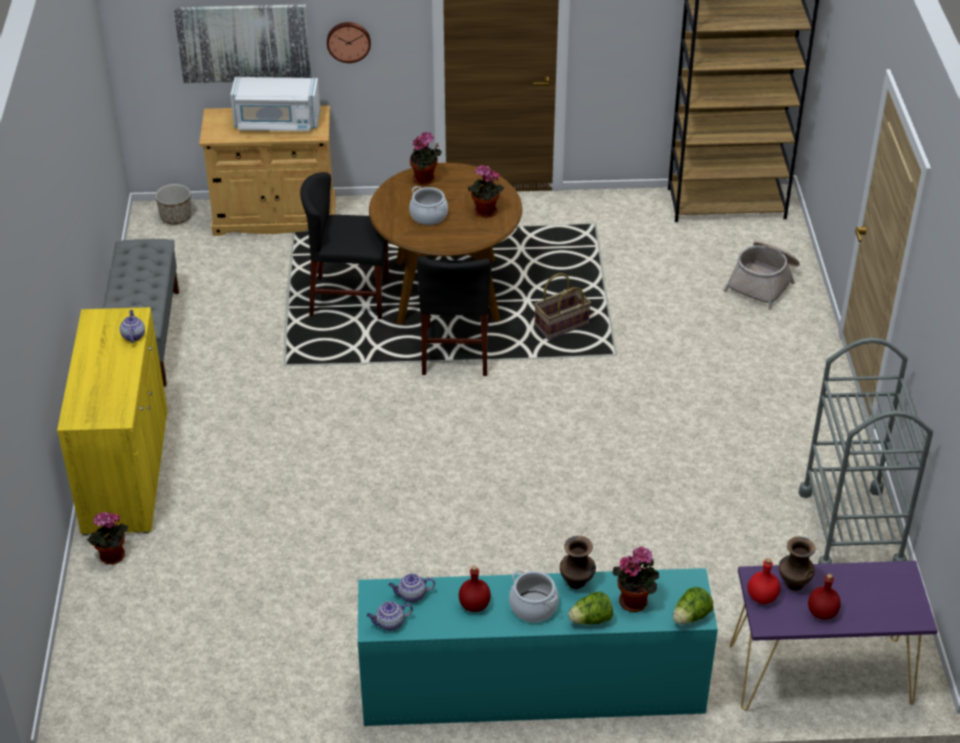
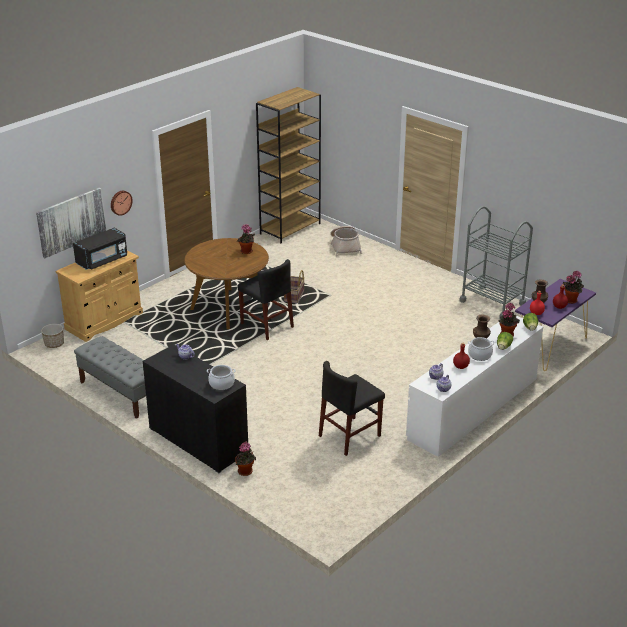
camera: 45 degrees left, 10 degrees down
yellow cabinet [57,307,168,536] -> black cabinet [142,344,248,473]
white microwave [230,77,320,131] -> black microwave [73,228,127,270]
black chair [300,172,389,319] -> black chair moved to [319,361,385,456]
turquoise dresser [358,568,718,726] -> white dresser [406,316,543,457]
cooking pot [409,186,448,225] -> cooking pot moved to [207,365,236,390]
potted plant [410,132,442,185] -> potted plant moved to [563,271,584,304]

